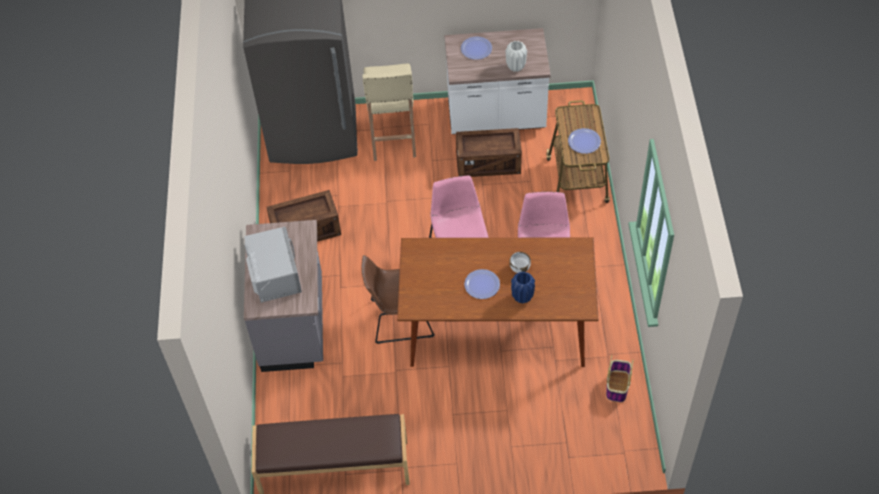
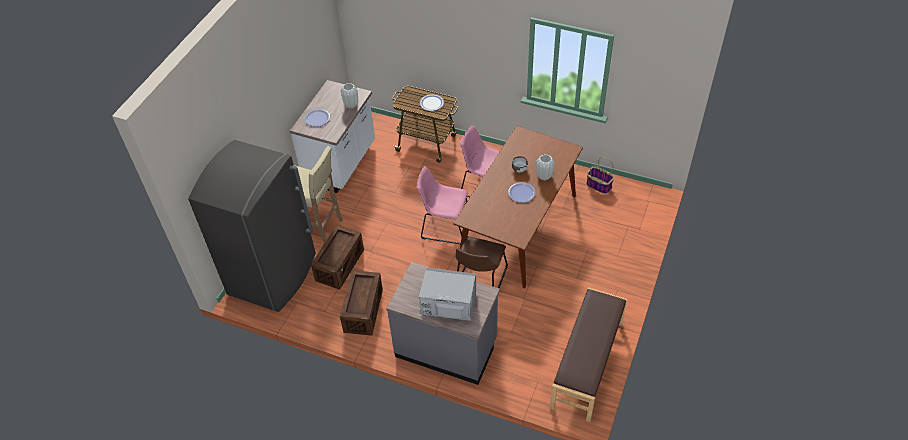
camera: 65 degrees left, 5 degrees down
crate [456,128,522,177] -> crate moved to [311,225,364,290]
blue vase [511,272,535,303] -> white vase [536,154,555,180]

